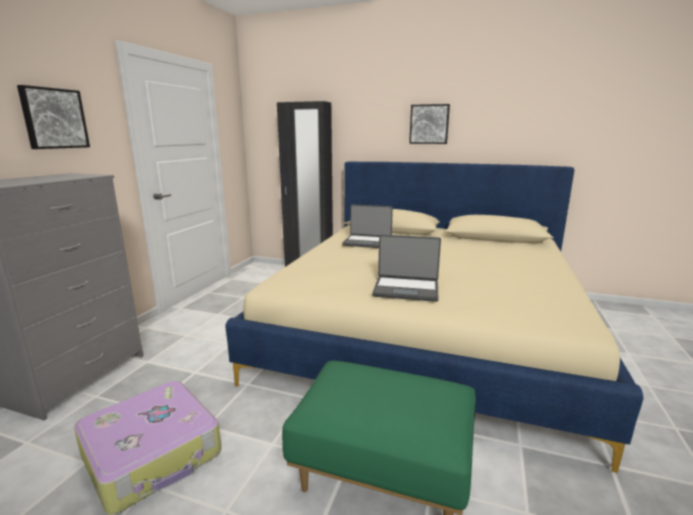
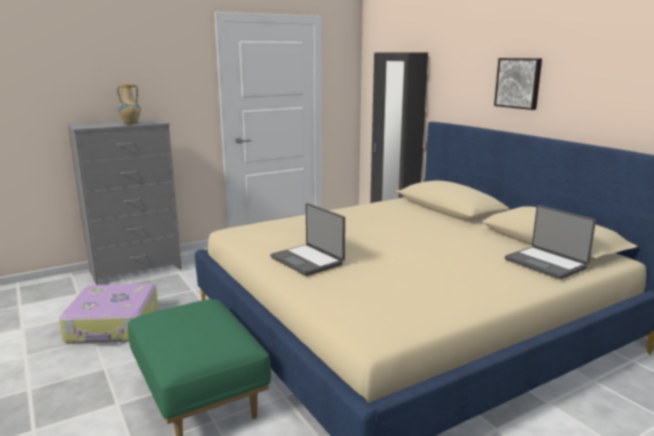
camera: 40 degrees right, 0 degrees up
picture [17,85,90,149] -> none
laptop [342,204,393,248] -> laptop moved to [505,205,596,279]
none -> vase [116,84,141,125]

